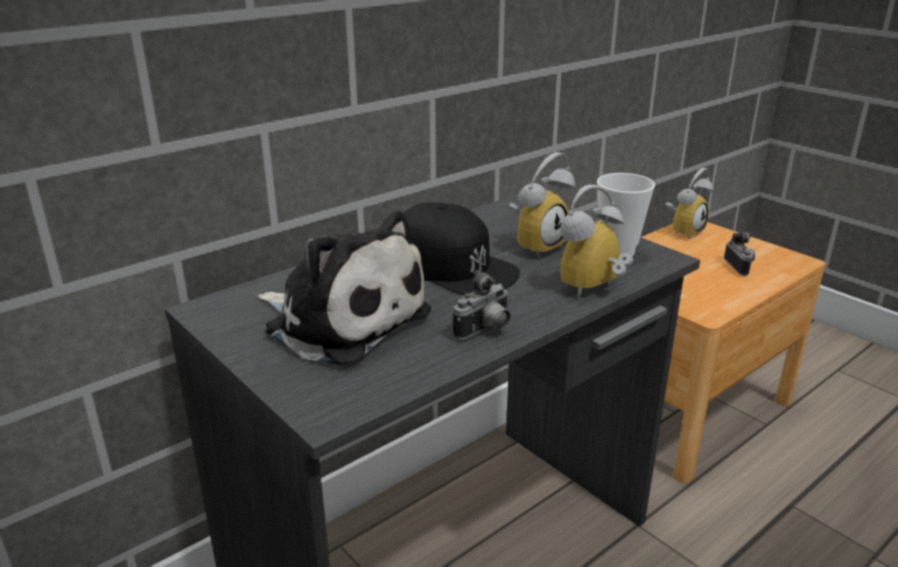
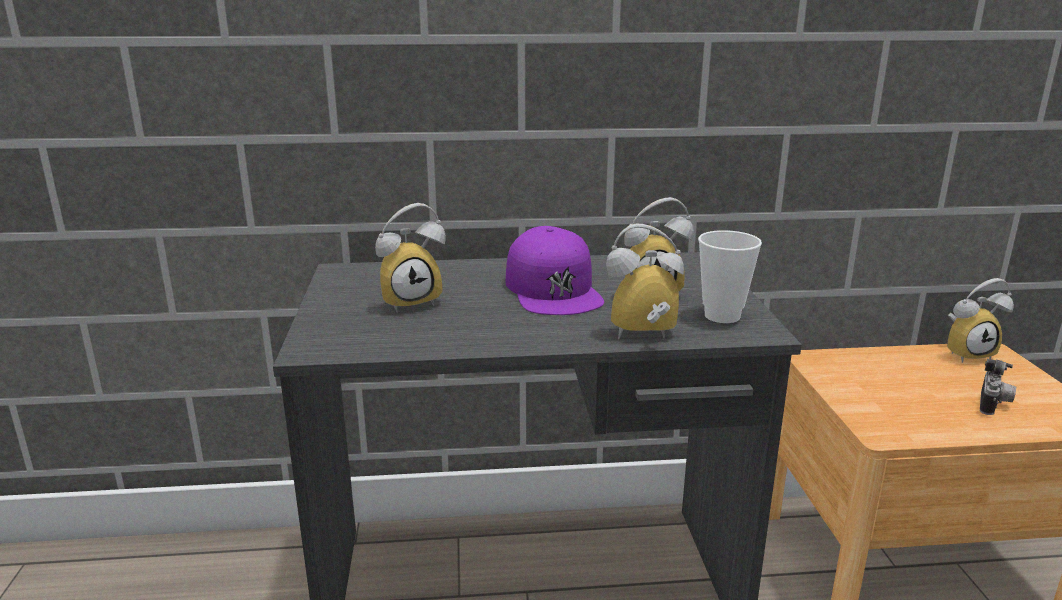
camera: 35 degrees right, 5 degrees down
plush toy [258,211,431,366] -> alarm clock [375,203,446,313]
black cap [404,202,520,295] -> purple cap [505,226,604,315]
camera [453,270,510,340] -> none

